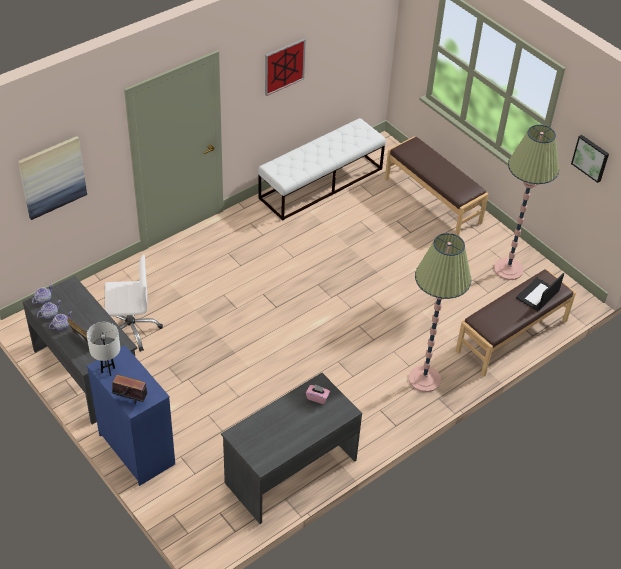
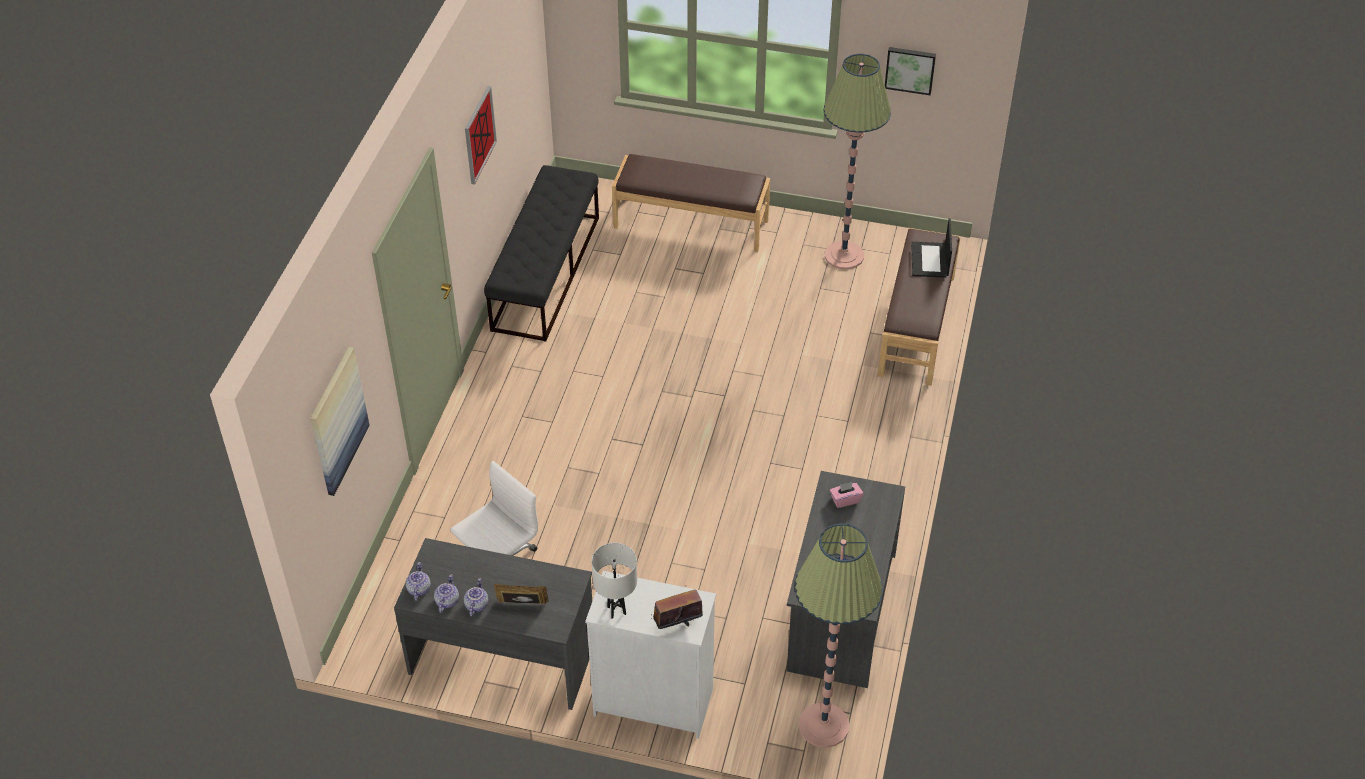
camera: 35 degrees left, 0 degrees up
blue dresser [87,345,175,486] -> white dresser [585,571,716,739]
white bench [258,118,386,221] -> black bench [484,165,599,342]
floor lamp [409,233,471,392] -> floor lamp moved to [795,523,883,748]

